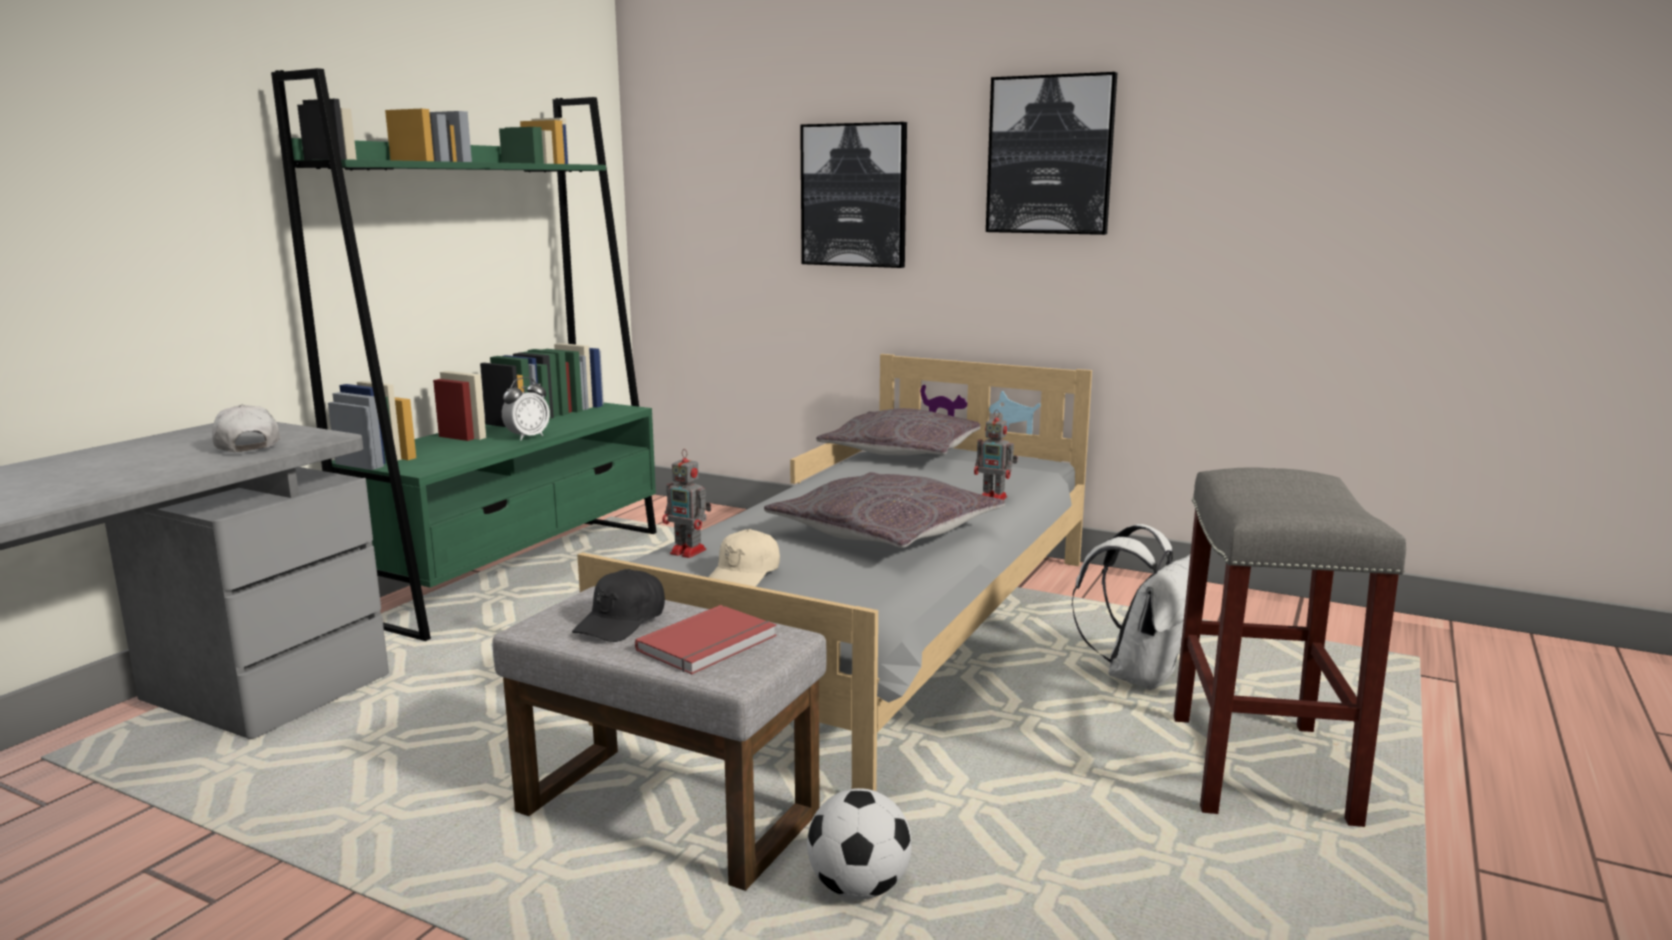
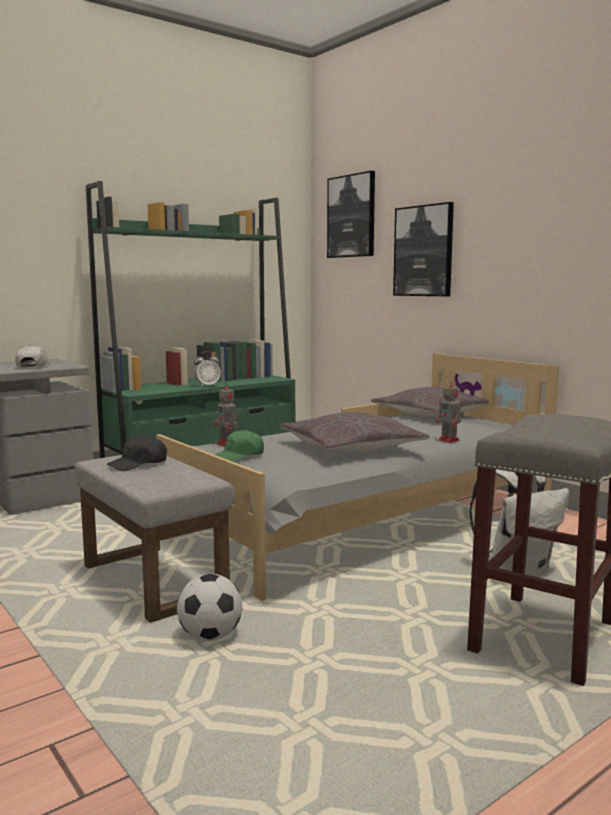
camera: 25 degrees right, 5 degrees down
red book [635,605,777,674] -> none
beige cap [709,529,780,586] -> green cap [215,429,264,462]
picture [986,72,1117,235] -> picture moved to [327,171,375,258]

